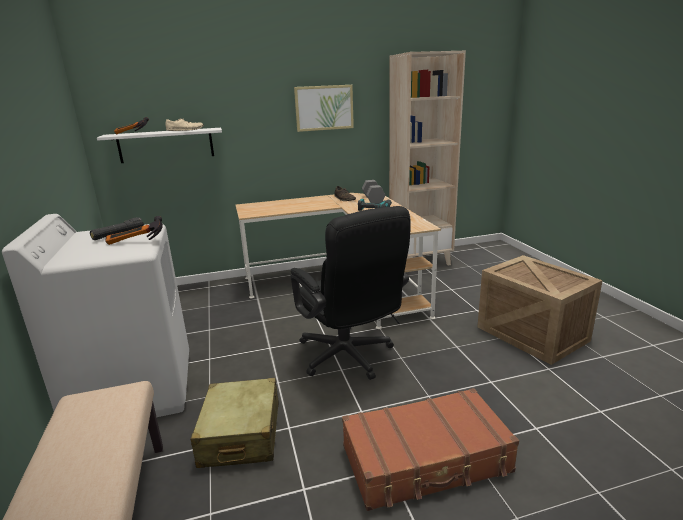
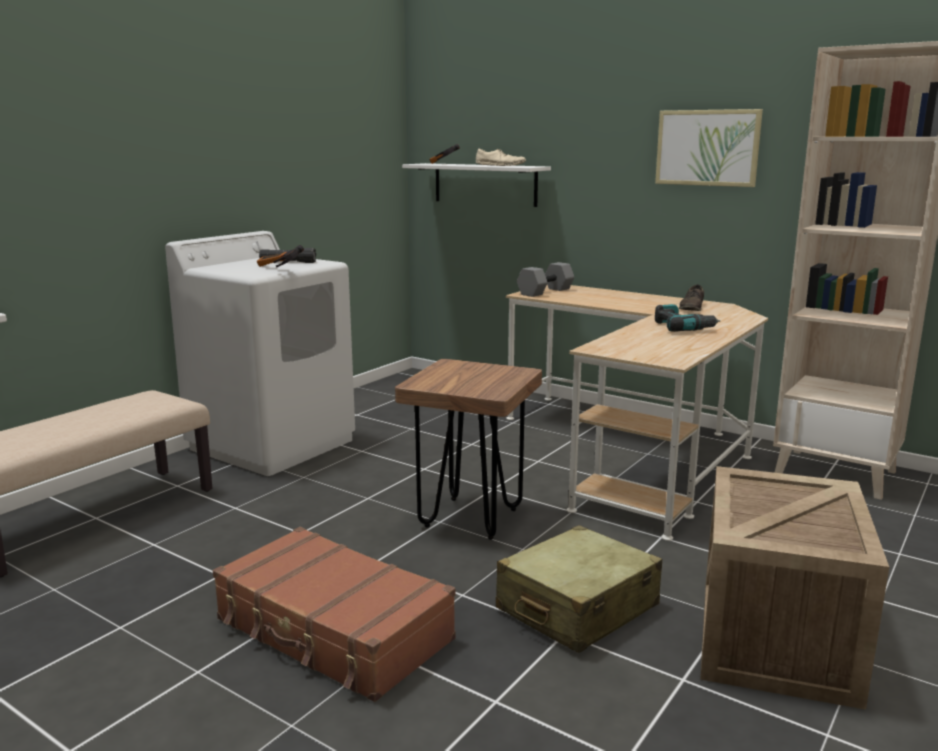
camera: 50 degrees right, 5 degrees down
beige suitcase [190,378,279,468] -> beige suitcase moved to [496,525,662,653]
black office chair [290,206,411,380] -> brown stool [395,359,542,540]
grey dumbbell [362,180,386,204] -> grey dumbbell moved to [517,262,574,297]

